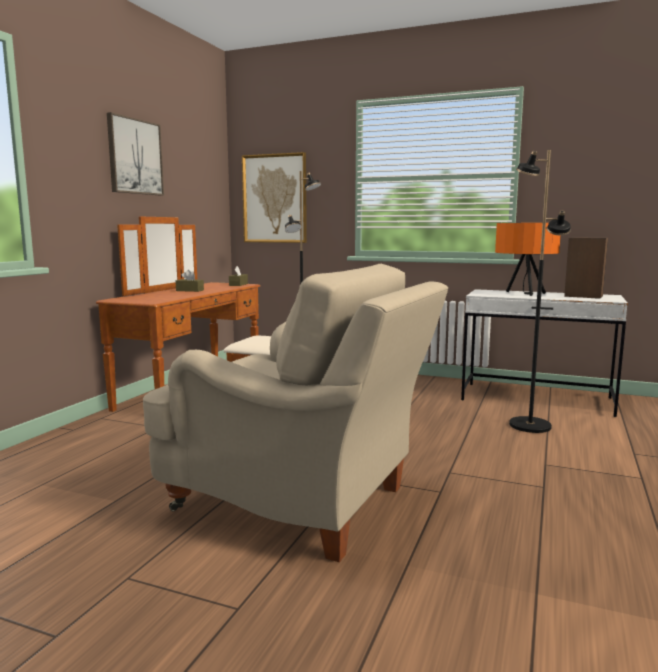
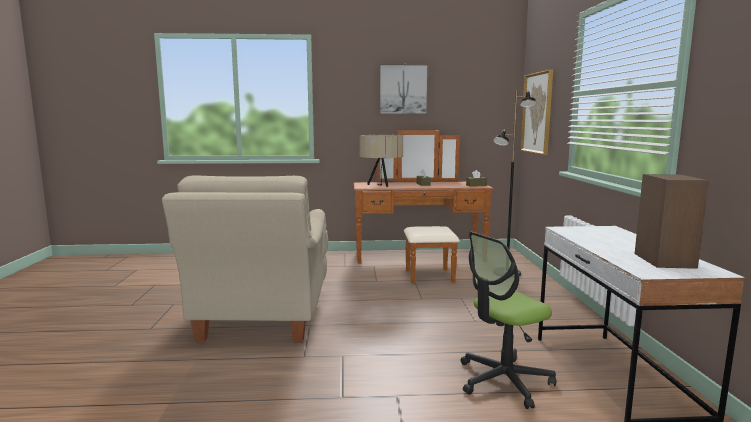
camera: 65 degrees right, 0 degrees up
orange table lamp [495,223,561,296] -> none
black floor lamp [509,150,571,433] -> office chair [461,232,556,409]
none -> beige table lamp [360,135,403,187]

